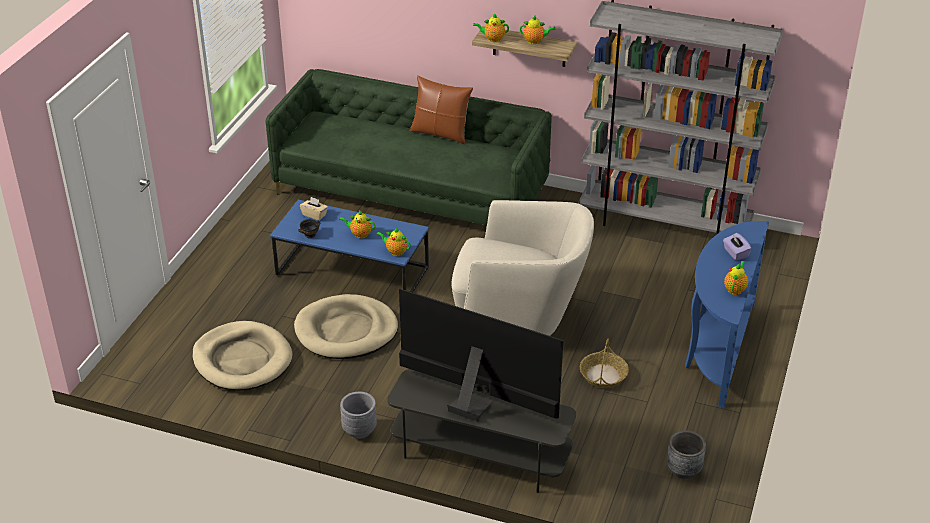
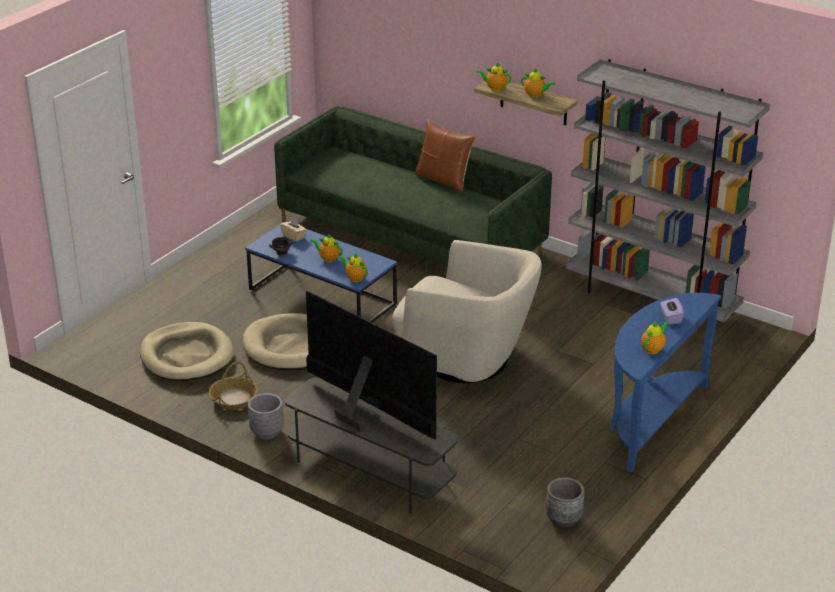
camera: 15 degrees right, 5 degrees down
basket [580,339,629,388] -> basket moved to [209,361,258,410]

